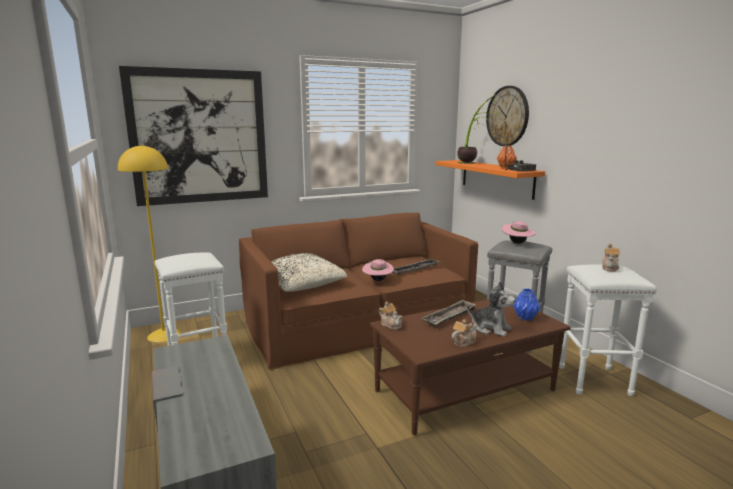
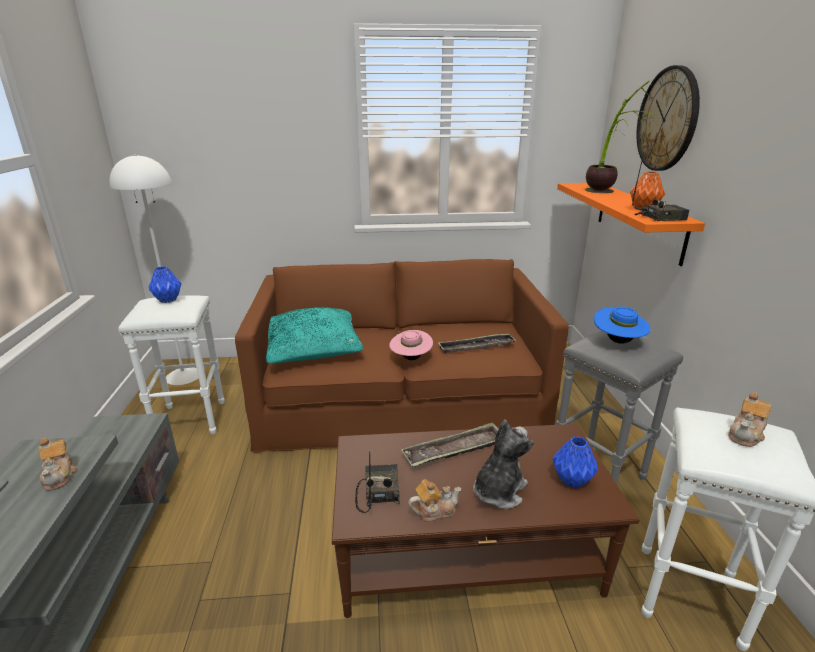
camera: 20 degrees right, 10 degrees up
yellow floor lamp [118,144,180,342] -> white floor lamp [109,154,199,385]
picture [119,66,268,206] -> none
beige pillow [271,253,347,292] -> turquoise pillow [265,307,363,364]
teapot [379,301,403,330] -> teapot moved to [39,438,77,491]
plush toy [467,281,516,337] -> plush toy turned 105 degrees counterclockwise [473,419,534,509]
pink hat [501,221,536,244] -> blue hat [594,307,651,344]
none -> blue vase [149,266,181,303]
none -> radio [355,451,400,513]

